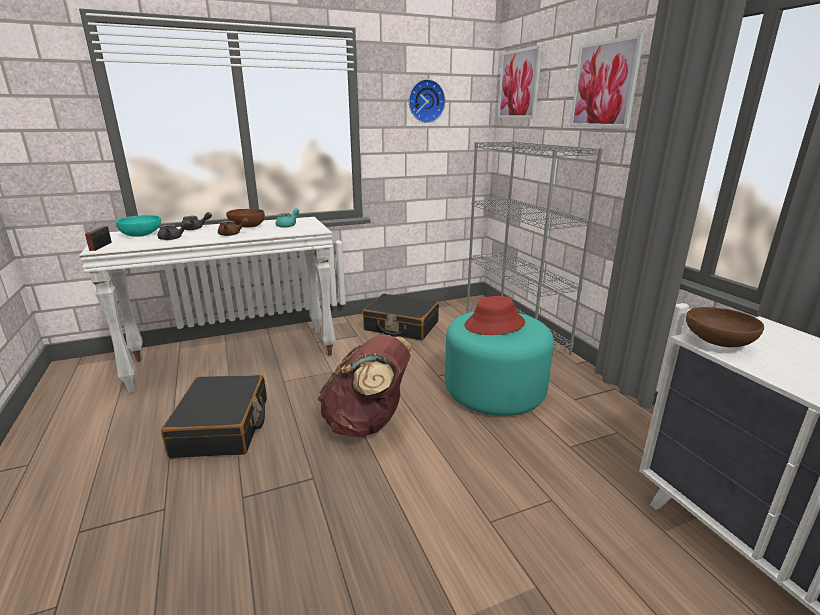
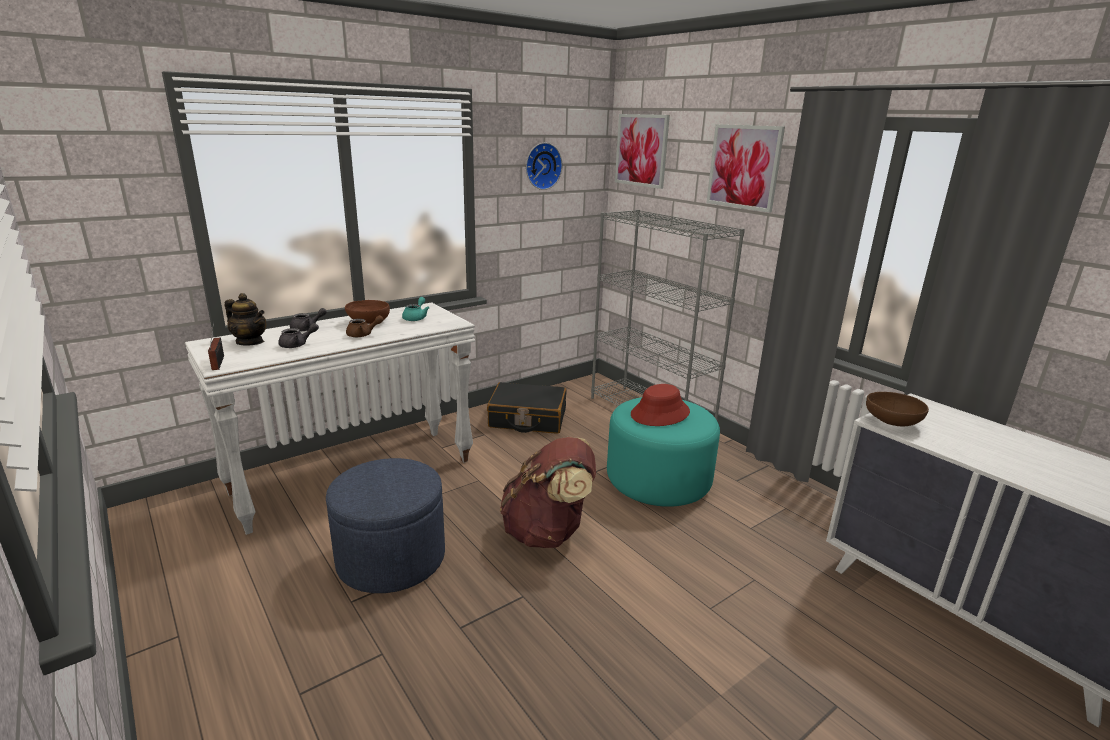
camera: 15 degrees left, 0 degrees up
turquoise bowl [116,215,161,237] -> teapot [225,293,267,346]
black suitcase [161,374,267,458] -> blue ottoman [326,458,445,593]

